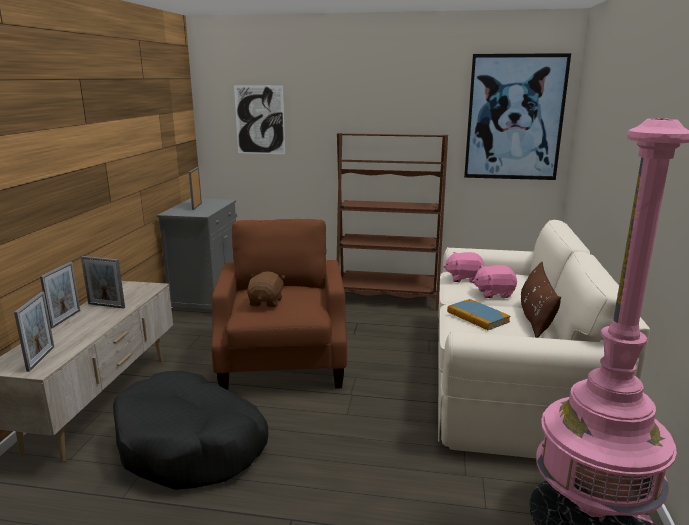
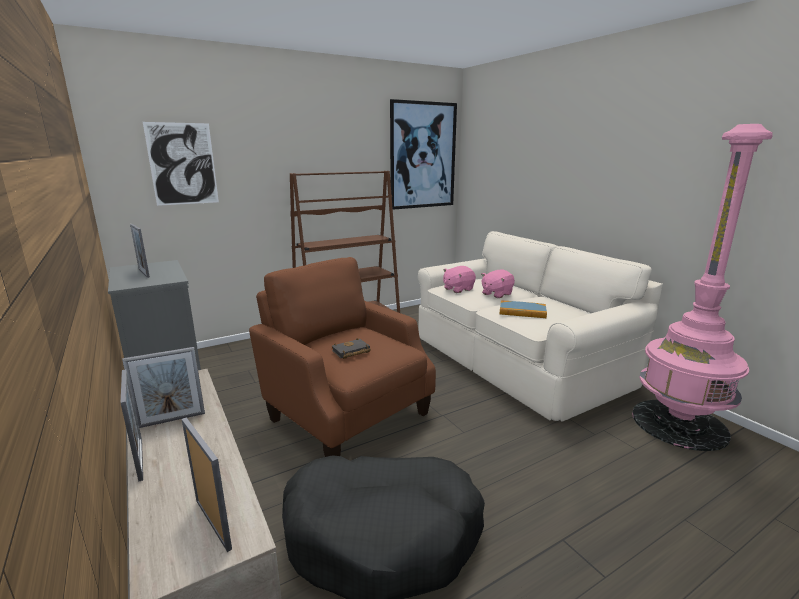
camera: 40 degrees left, 0 degrees up
brown plush toy [247,271,285,307] -> black book [332,338,371,359]
brown pillow [521,261,561,338] -> none

